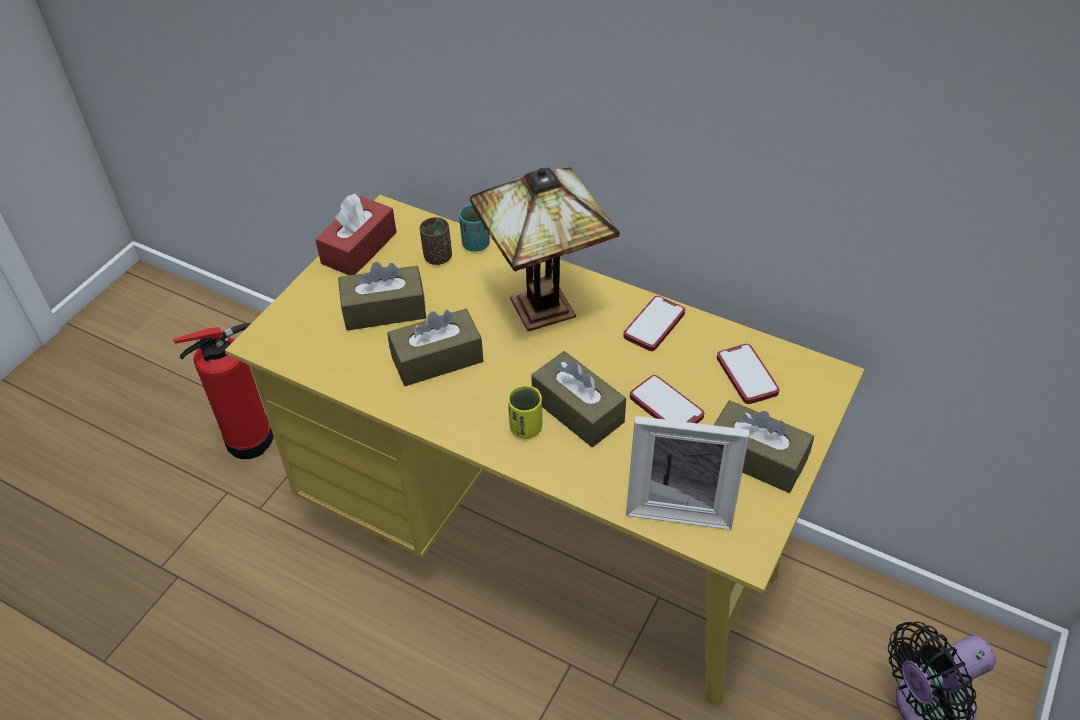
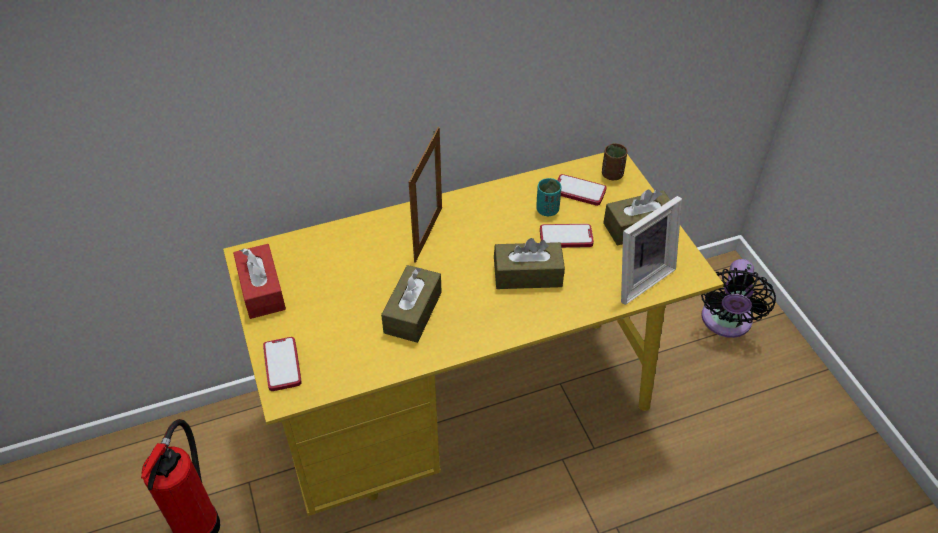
camera: 50 degrees left, 0 degrees up
brown tissue box [338,262,426,331] -> none
brown cup [420,217,452,265] -> brown cup moved to [602,143,628,180]
turquoise cup [459,205,490,252] -> turquoise cup moved to [536,178,562,216]
table lamp [470,167,620,331] -> picture frame [409,127,442,263]
yellow cup [508,385,542,439] -> none
phone [623,296,685,351] -> phone moved to [263,337,302,391]

